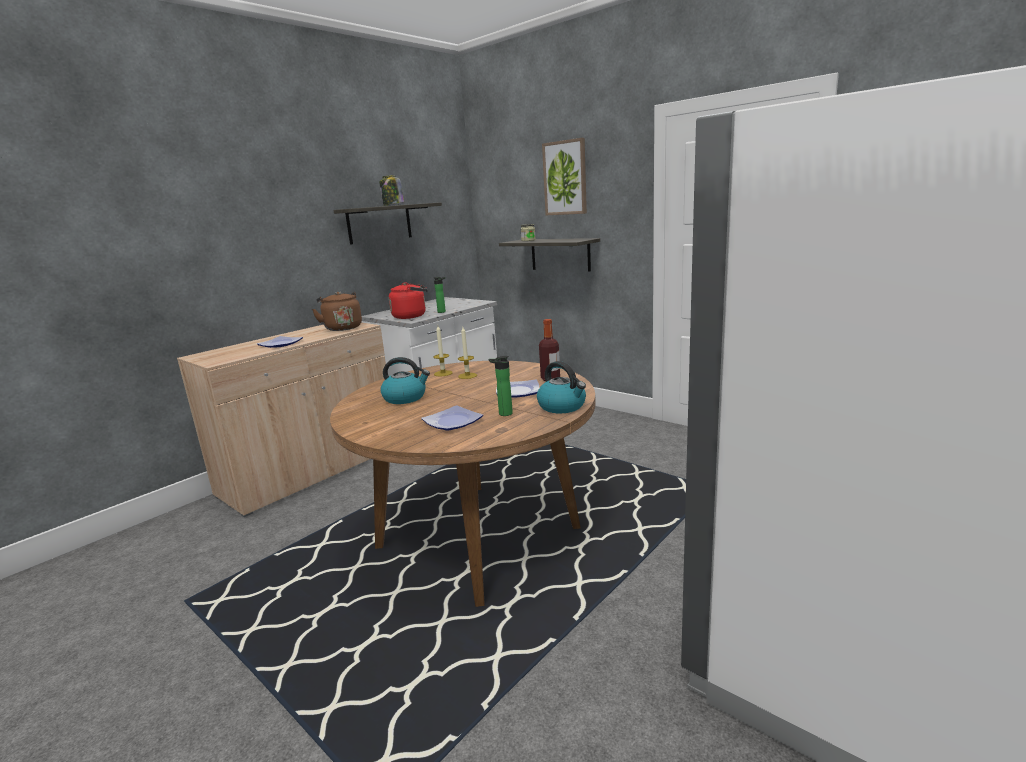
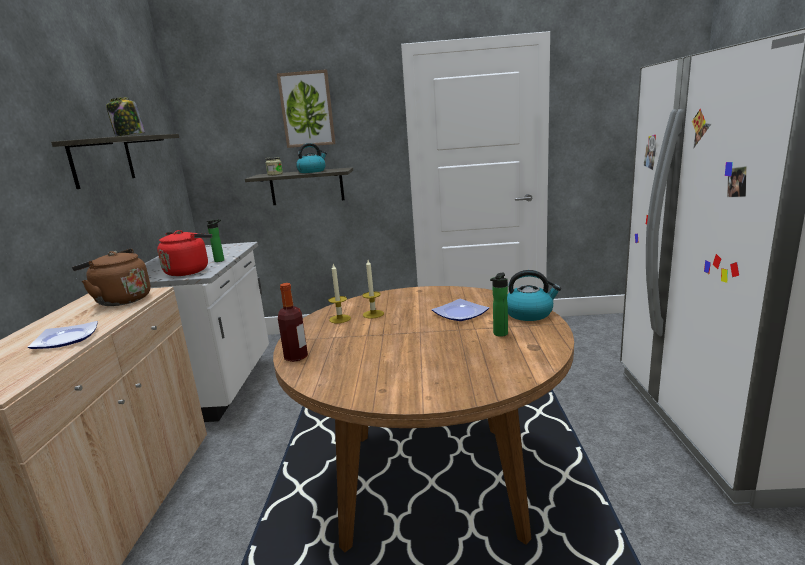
camera: 40 degrees left, 0 degrees up
kettle [380,357,430,404] -> kettle moved to [296,143,327,173]
plate [421,405,483,431] -> none
bottle [539,319,560,381] -> bottle moved to [278,283,308,362]

